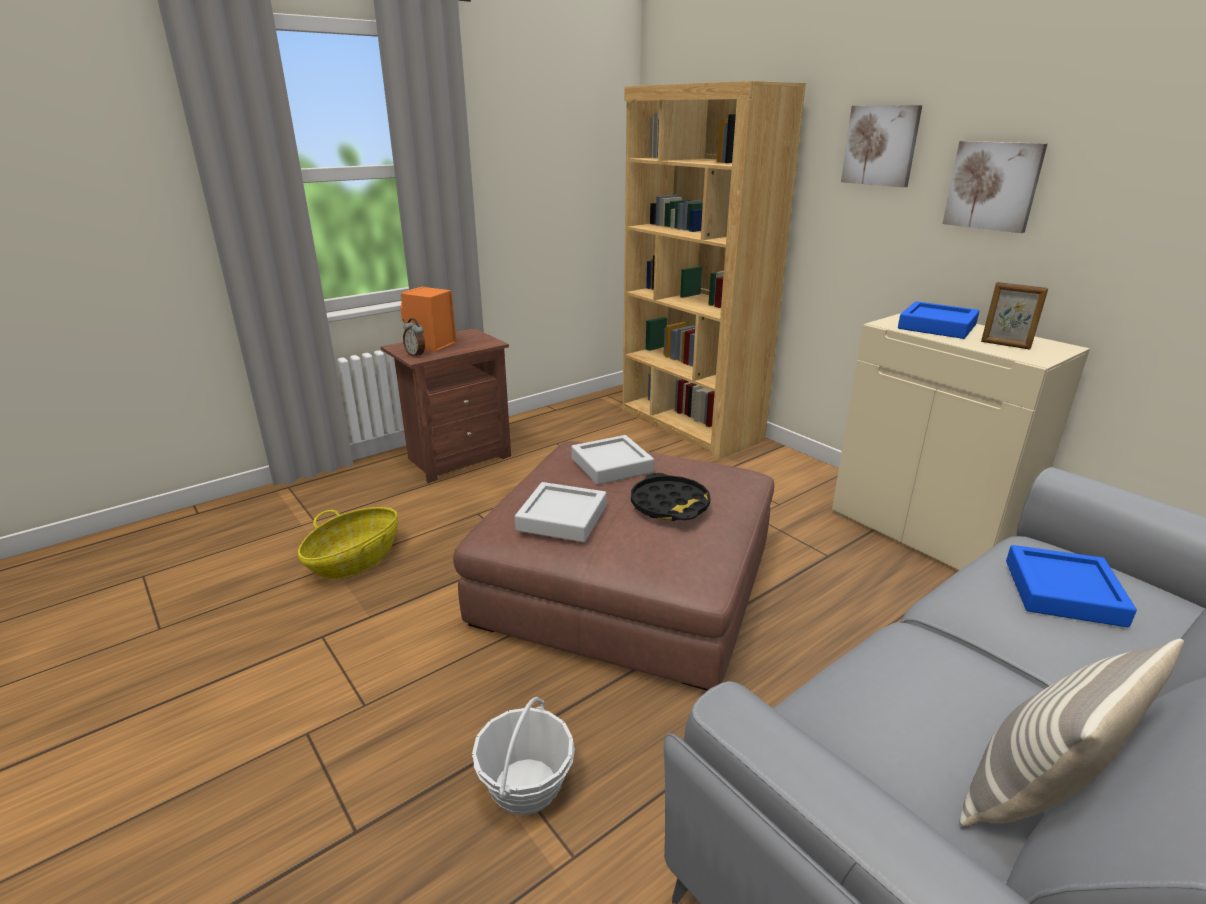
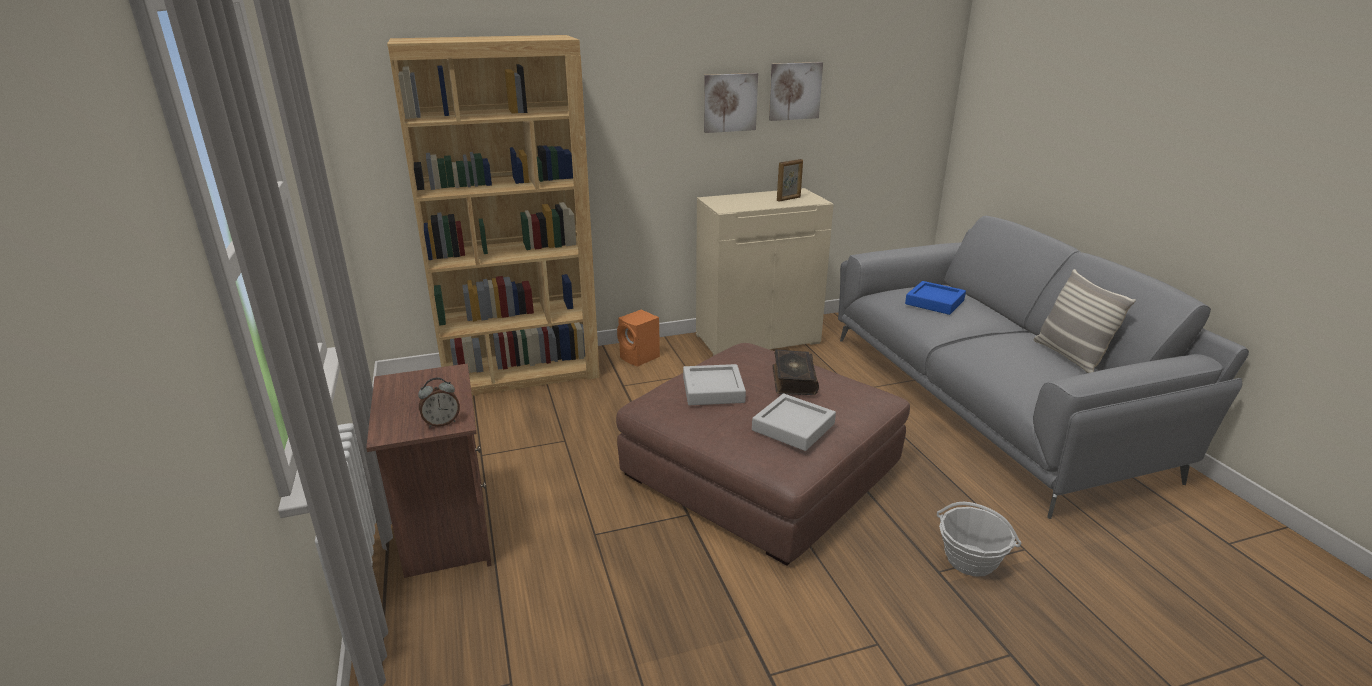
camera: 70 degrees left, 0 degrees up
basket [298,507,398,579] -> none
orange speaker [400,287,457,352] -> orange speaker moved to [617,310,660,367]
black tray [631,473,710,521] -> book [773,349,819,395]
picture [841,105,922,187] -> picture moved to [769,62,823,121]
blue tray [898,301,979,339] -> none

